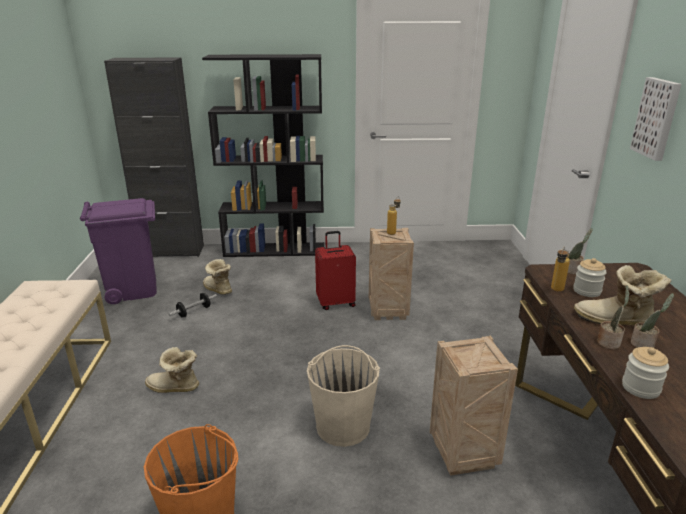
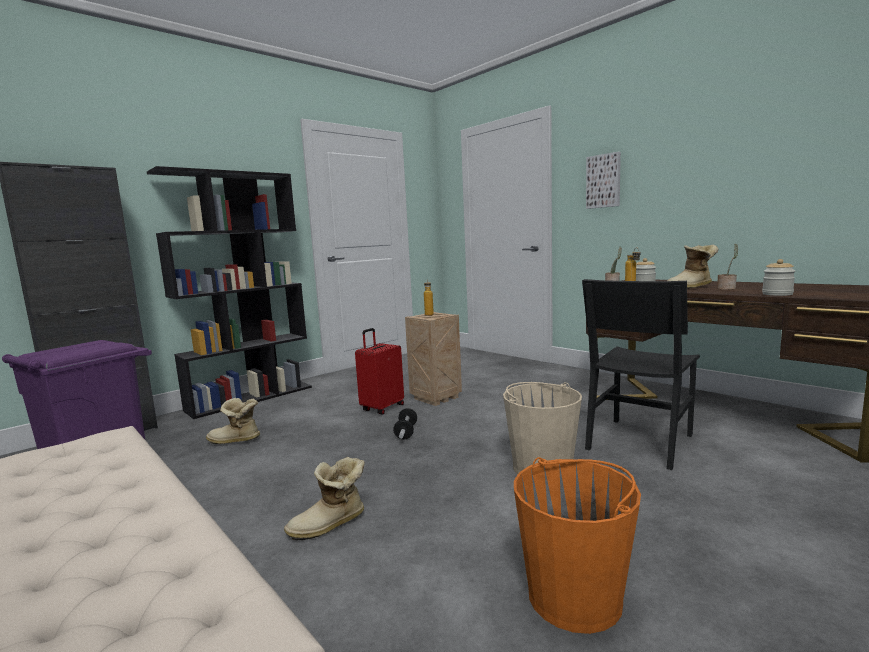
camera: 40 degrees left, 15 degrees down
dumbbell [168,293,217,318] -> dumbbell moved to [393,408,417,439]
crate [430,335,518,476] -> black chair [582,279,700,470]
potted plant [597,285,630,349] -> none

